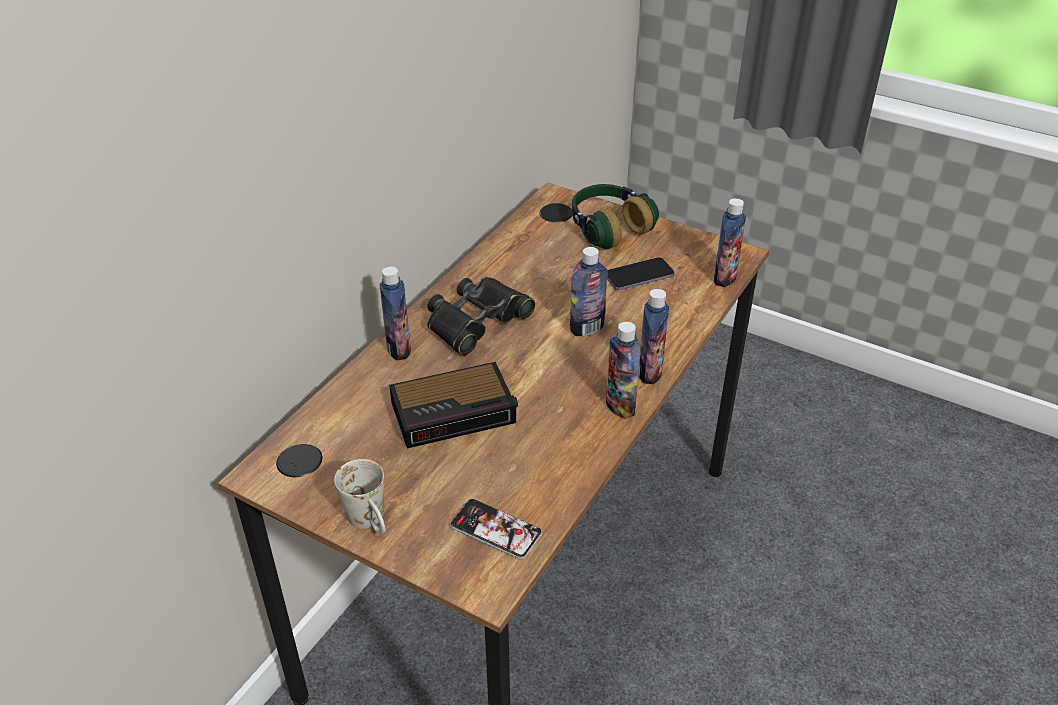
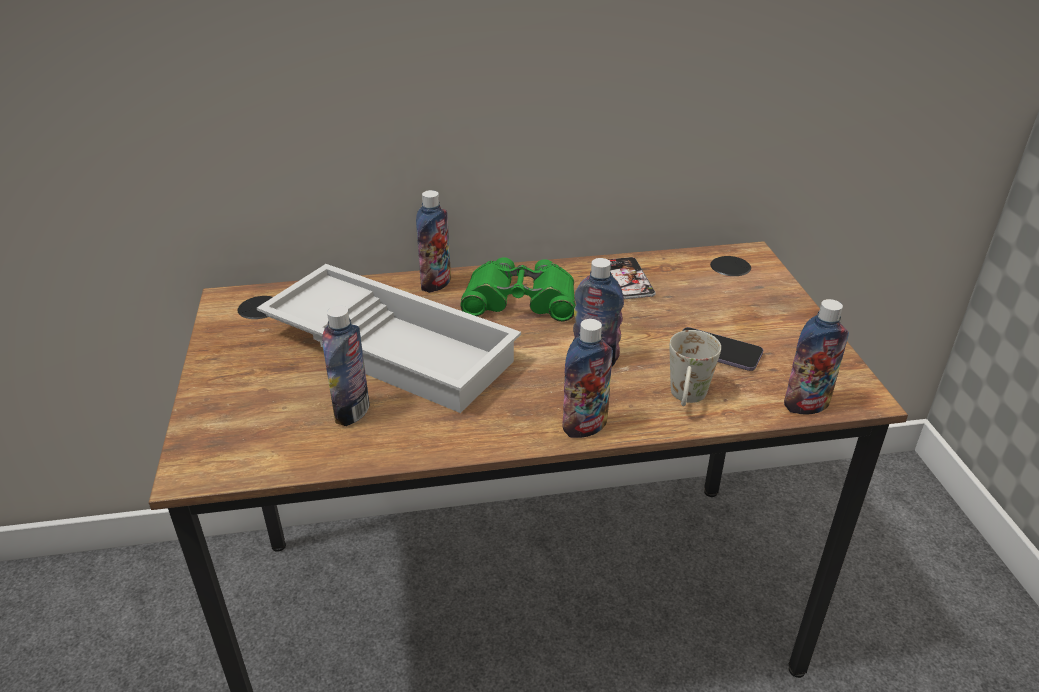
camera: 50 degrees right, 5 degrees down
white mug [334,459,385,534] -> white mug moved to [669,330,721,406]
alarm clock [389,362,518,448] -> white tray [257,264,521,413]
black binoculars [427,277,535,356] -> green binoculars [460,257,576,322]
phone [450,499,542,559] -> phone moved to [608,257,656,299]
headphones [572,184,659,249] -> none
bottle [606,322,641,419] -> bottle moved to [322,305,370,426]

